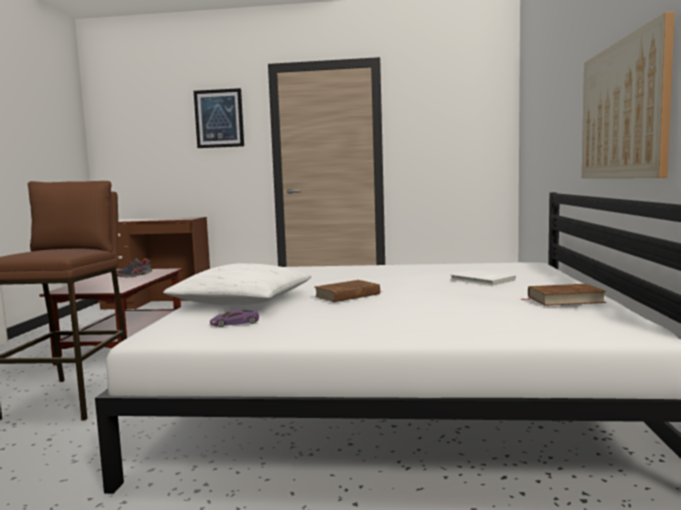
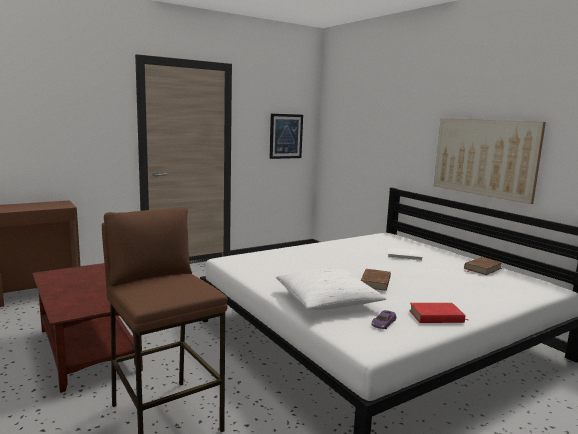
camera: 40 degrees left, 5 degrees up
shoe [116,259,152,278] -> none
picture [194,88,244,148] -> picture moved to [269,114,303,159]
none -> red book [409,303,469,323]

